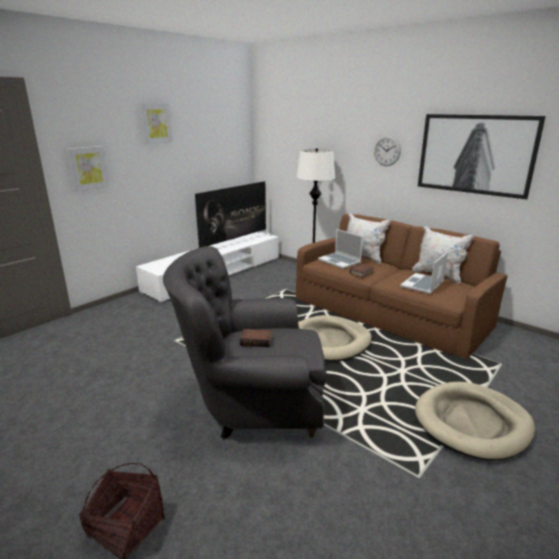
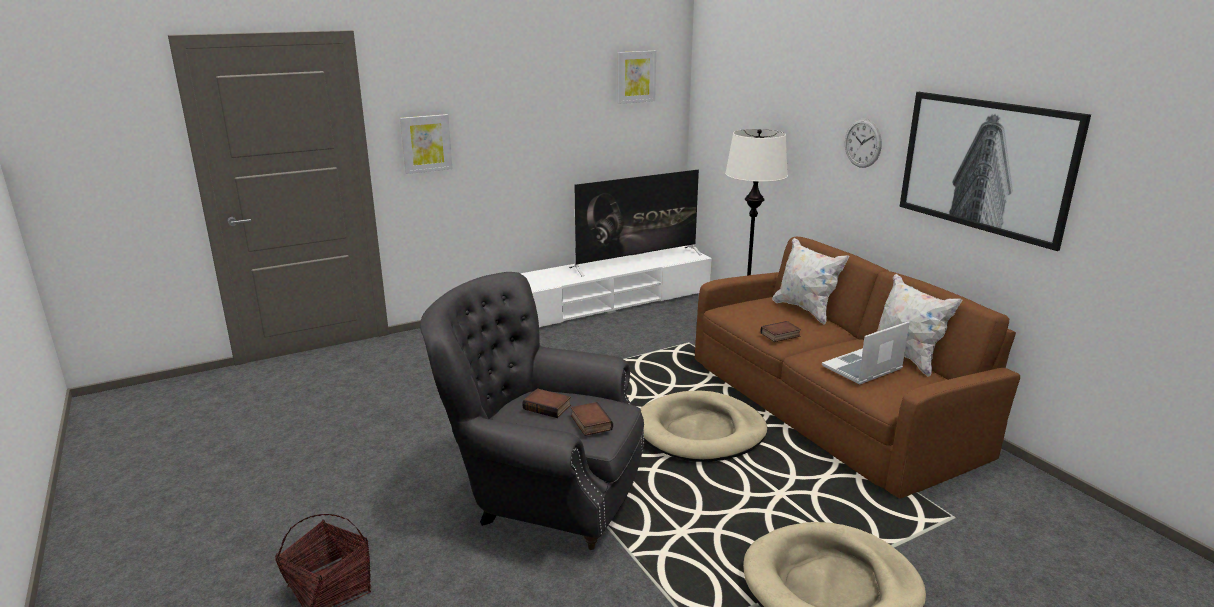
camera: 20 degrees right, 0 degrees up
picture [140,104,173,144] -> picture moved to [617,51,656,104]
laptop [318,229,363,269] -> none
none -> book [571,402,613,436]

